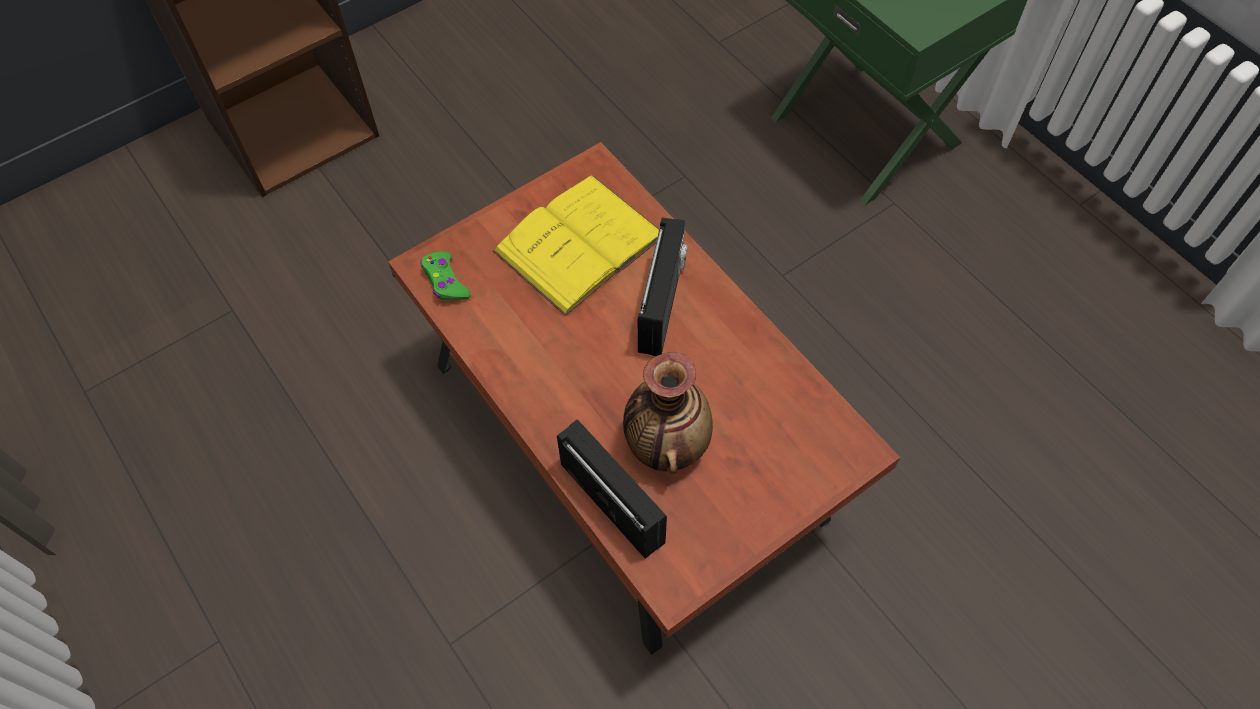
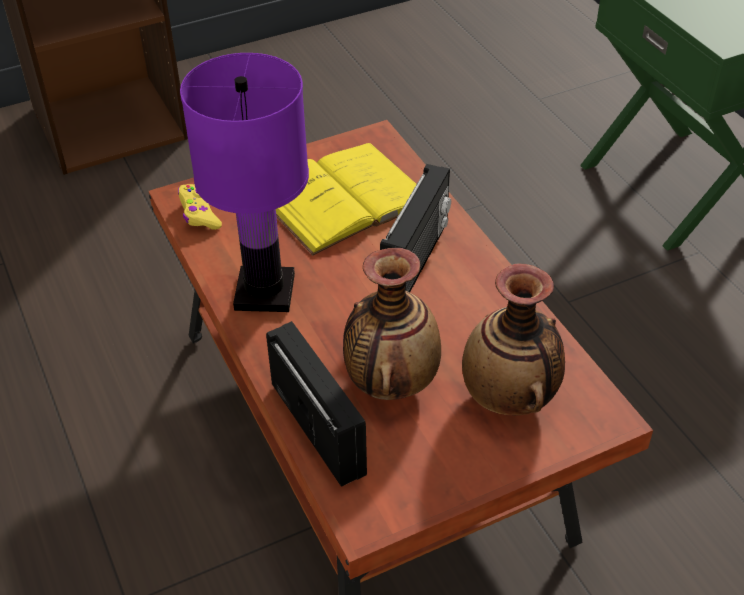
camera: 10 degrees right, 15 degrees down
green game controller [420,251,471,300] -> yellow game controller [178,184,222,230]
none -> purple table lamp [180,53,309,312]
none -> vase [462,264,565,416]

